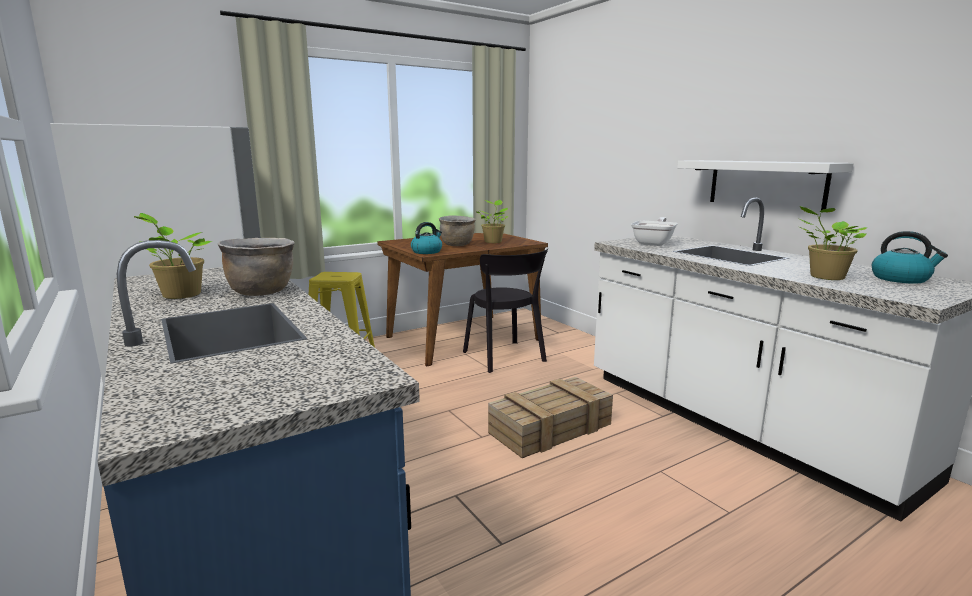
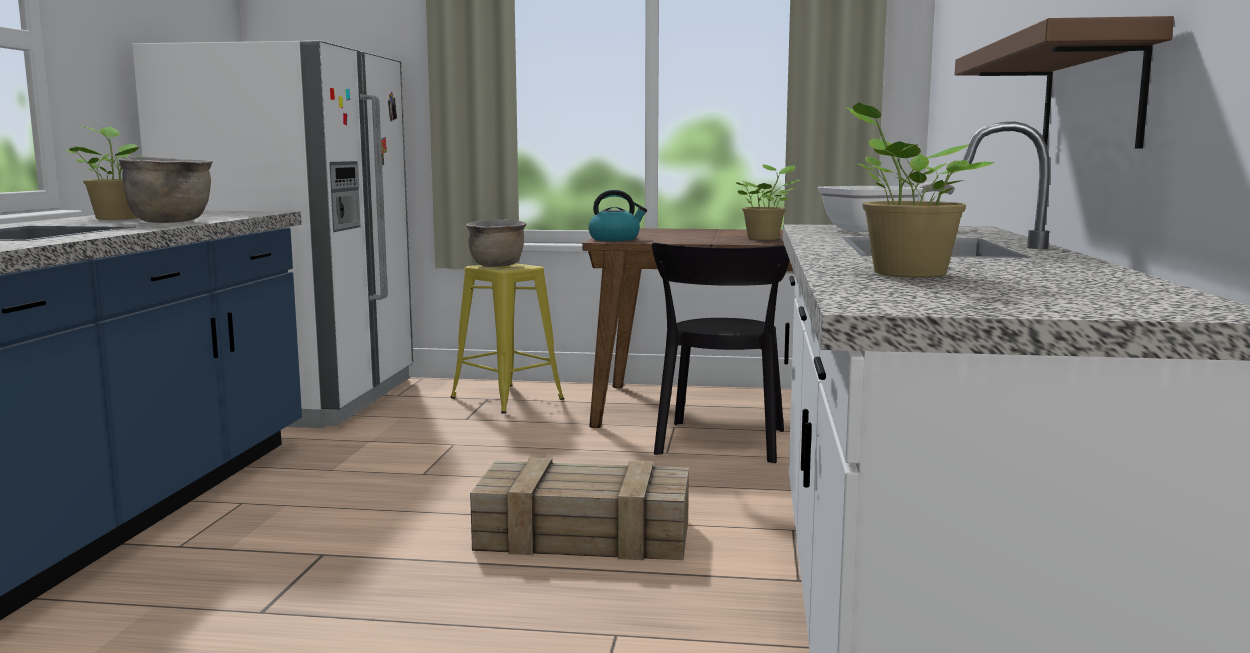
camera: 40 degrees right, 5 degrees down
brown cooking pot [439,215,476,246] -> brown cooking pot moved to [466,219,526,267]
white shelf [677,160,853,210] -> brown shelf [955,16,1174,149]
kettle [872,231,948,284] -> none

